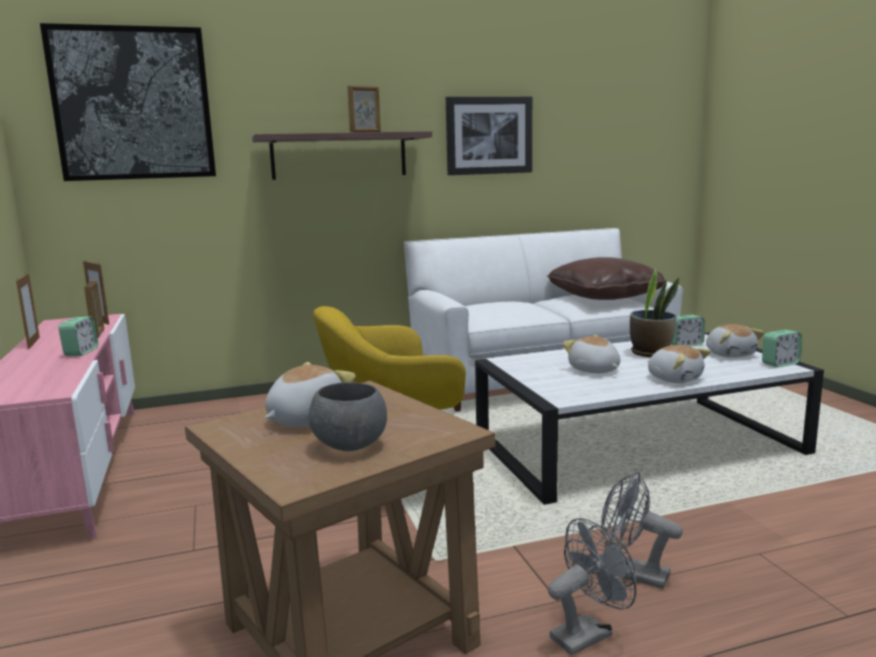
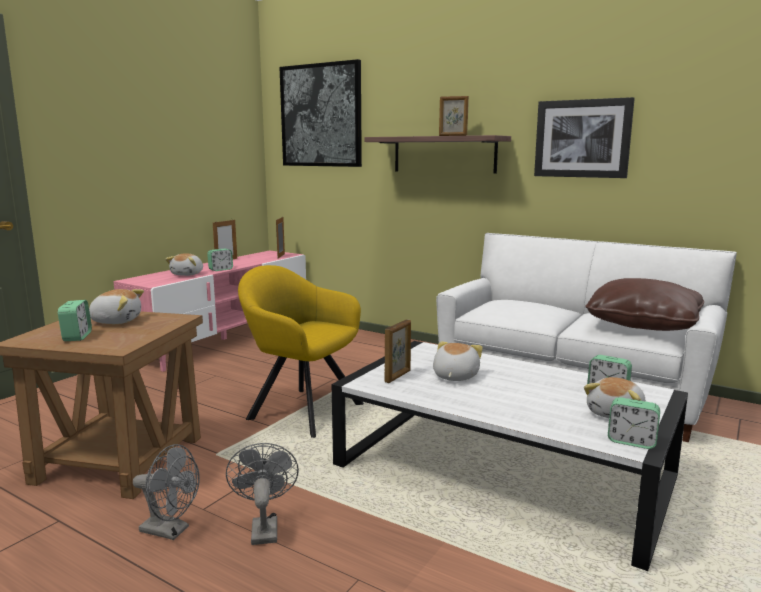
camera: 50 degrees right, 0 degrees up
picture frame [84,280,104,338] -> picture frame moved to [385,319,411,383]
grey bowl [309,382,387,451] -> alarm clock [58,300,92,341]
potted plant [630,268,679,357] -> none
plush toy [647,345,711,383] -> plush toy moved to [165,253,203,276]

